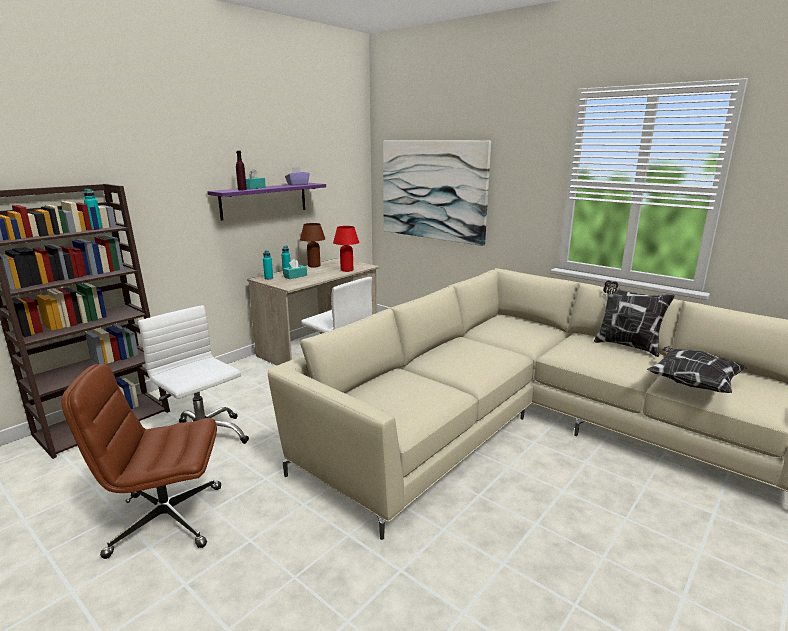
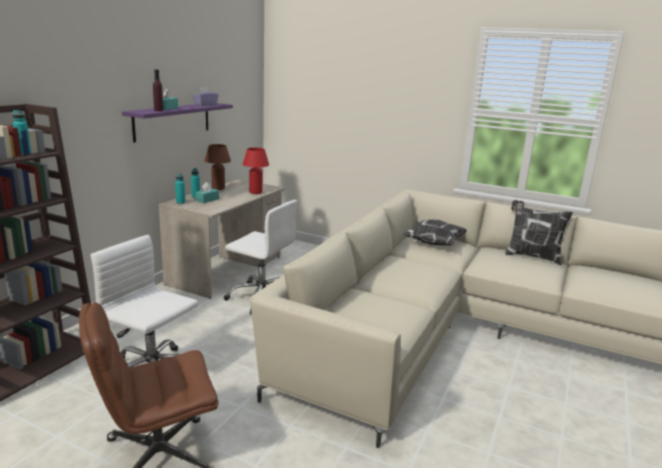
camera: 15 degrees left, 0 degrees up
picture [383,140,491,246] -> none
pillow [647,346,747,393] -> pillow moved to [403,220,467,246]

